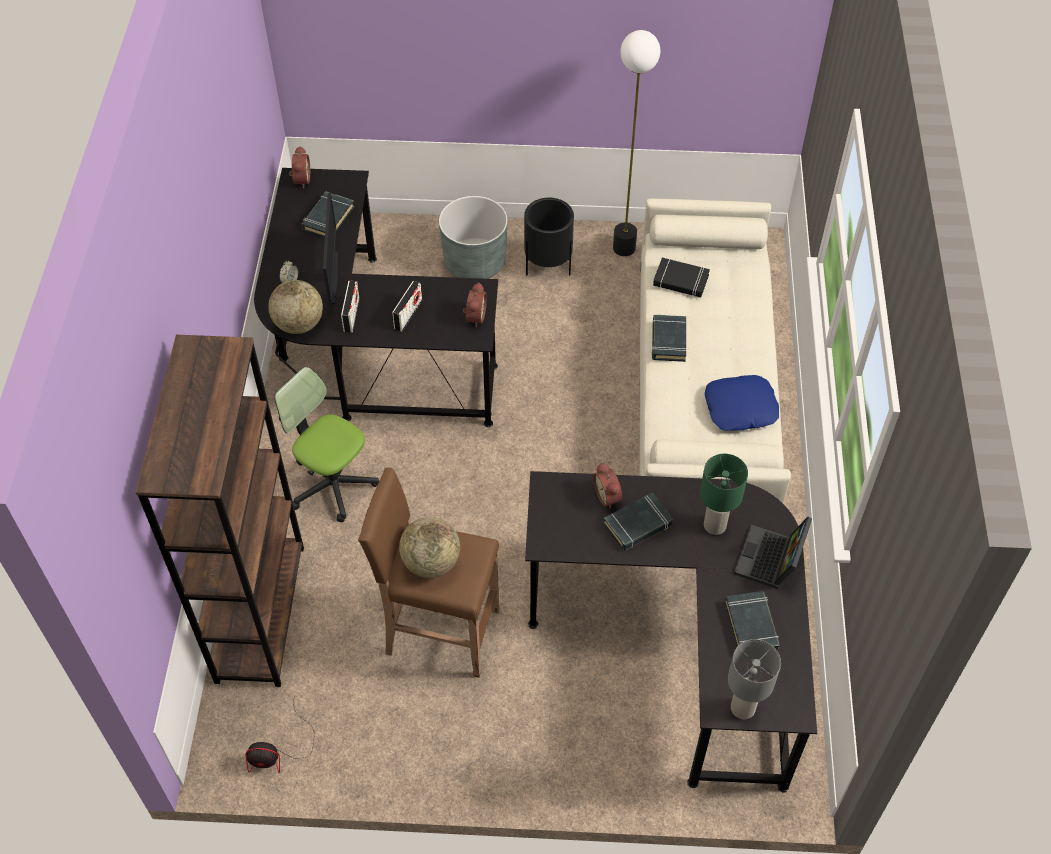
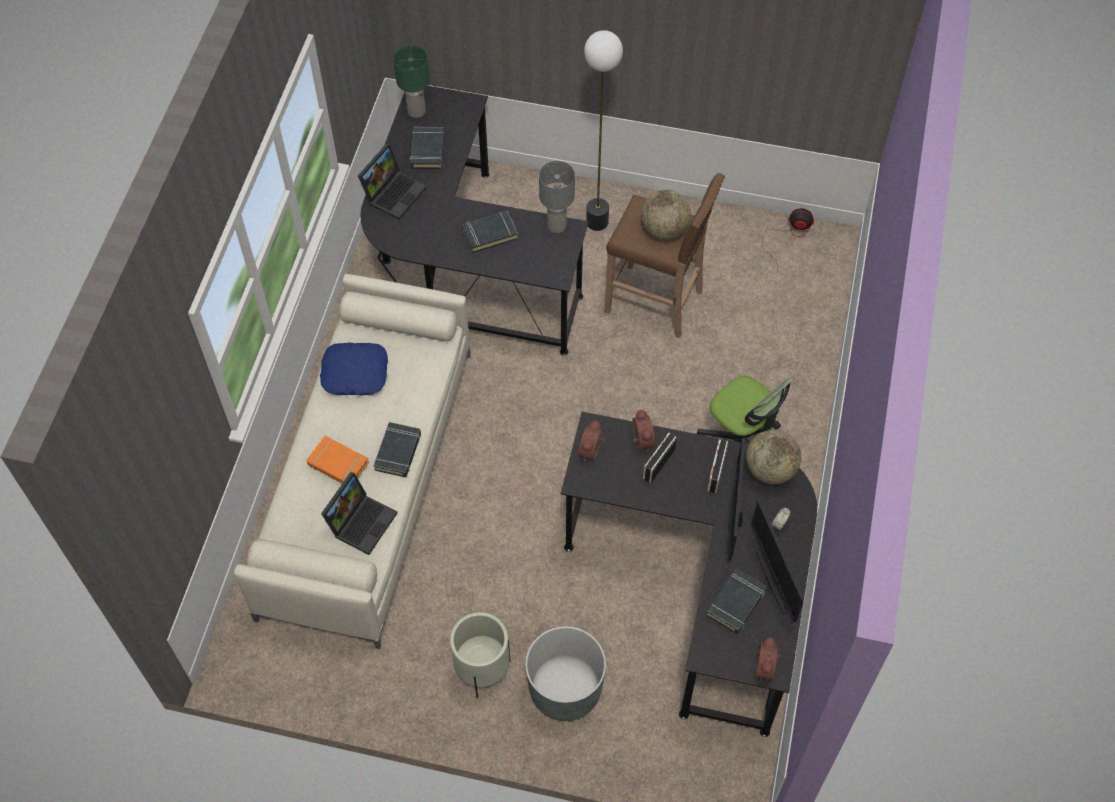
camera: 170 degrees left, 5 degrees up
brown bookcase [135,335,304,687] -> none
black planter [524,198,574,275] -> beige planter [450,612,510,698]
alarm clock [593,462,622,509] -> alarm clock moved to [632,409,655,451]
floor lamp [613,30,660,256] -> floor lamp moved to [584,30,623,231]
black book [653,258,710,297] -> laptop [321,472,397,555]
green table lamp [700,454,748,535] -> green table lamp moved to [393,45,430,118]
grey table lamp [728,639,781,719] -> grey table lamp moved to [539,161,575,233]
none -> orange book [307,436,369,483]
none -> monitor [751,500,804,622]

